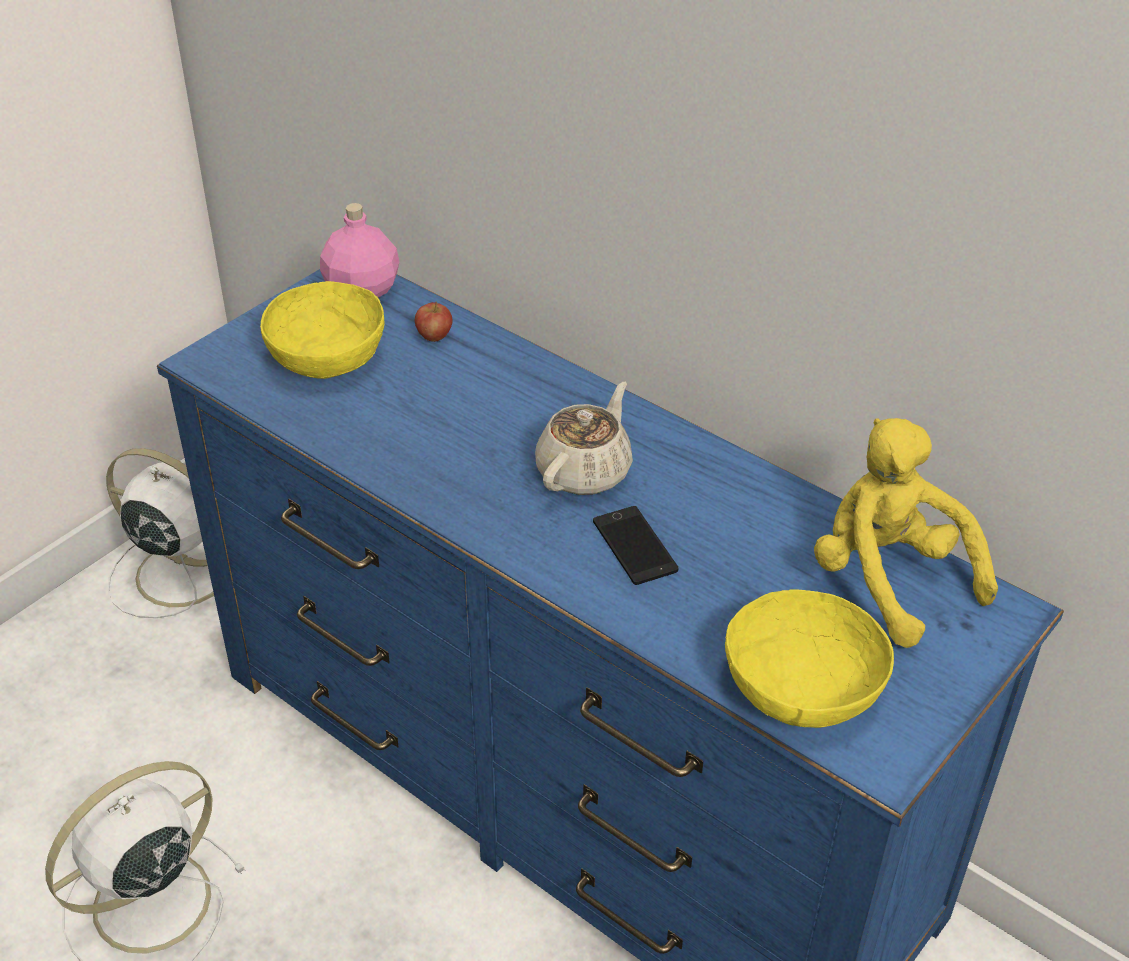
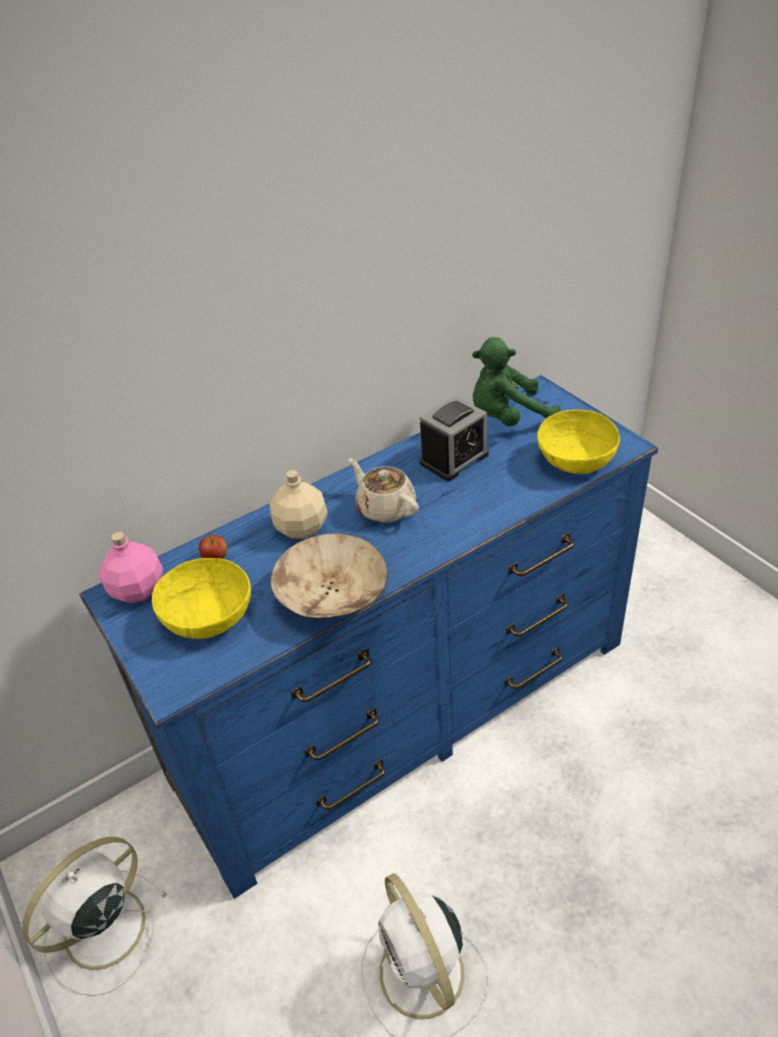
camera: 70 degrees left, 0 degrees up
phone [593,506,678,585] -> none
yellow plush toy [814,418,998,648] -> green plush toy [472,337,561,426]
none -> beige bottle [270,470,328,539]
none -> beige bowl [271,533,388,619]
none -> alarm clock [419,396,489,481]

